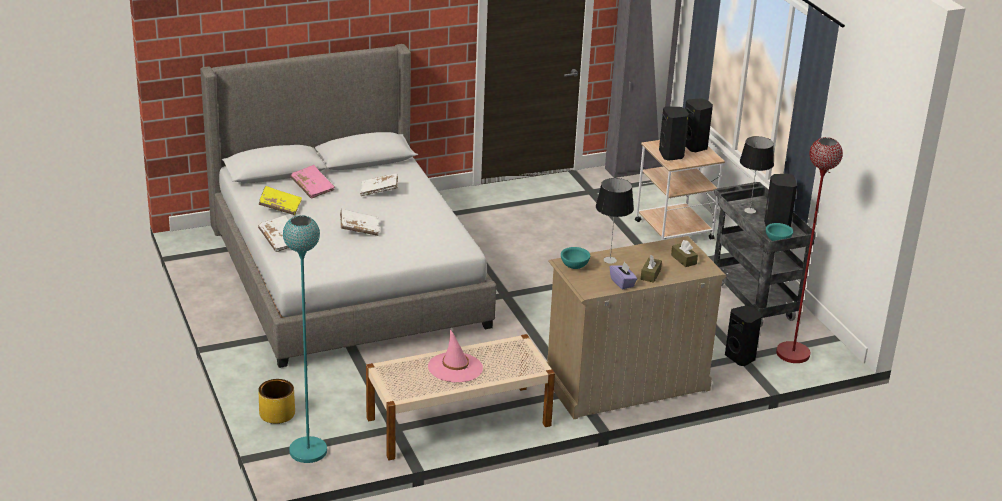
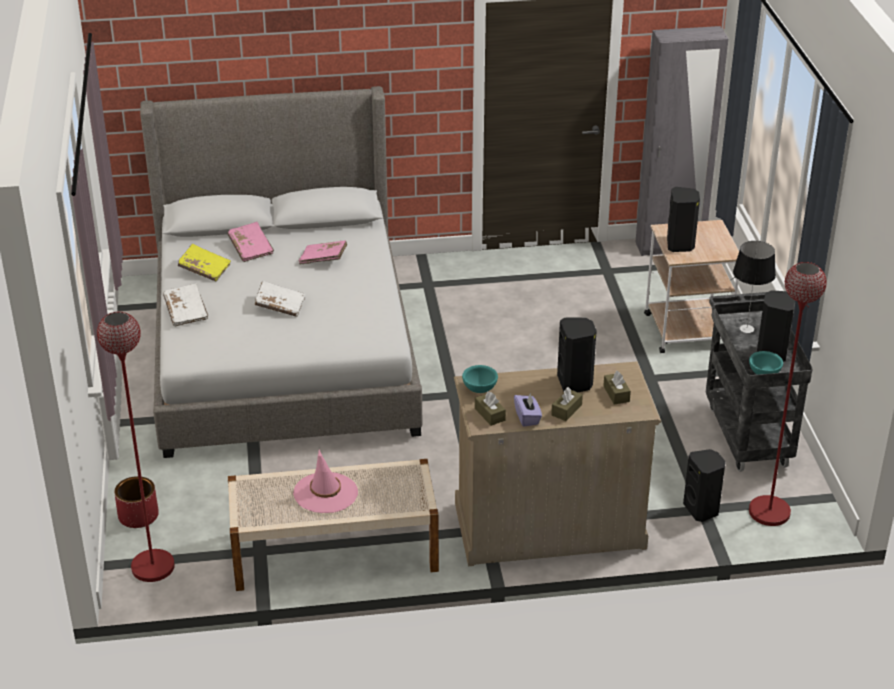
camera: 15 degrees right, 5 degrees up
yellow planter [258,379,295,424] -> red planter [114,476,159,528]
turquoise floor lamp [283,215,327,463] -> red floor lamp [97,311,175,582]
white book [360,173,398,196] -> pink book [298,240,347,265]
table lamp [596,178,634,264] -> none
black speaker [685,98,713,152] -> black speaker moved to [557,317,597,392]
none -> brown tissue box [475,391,506,426]

